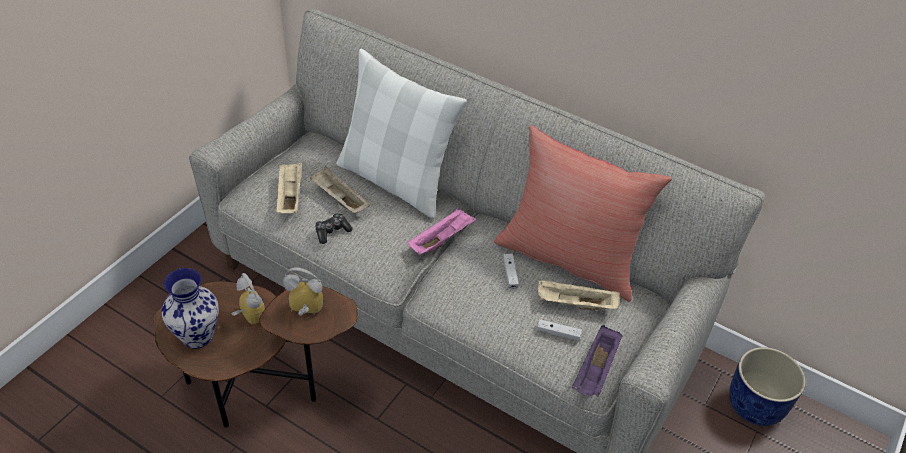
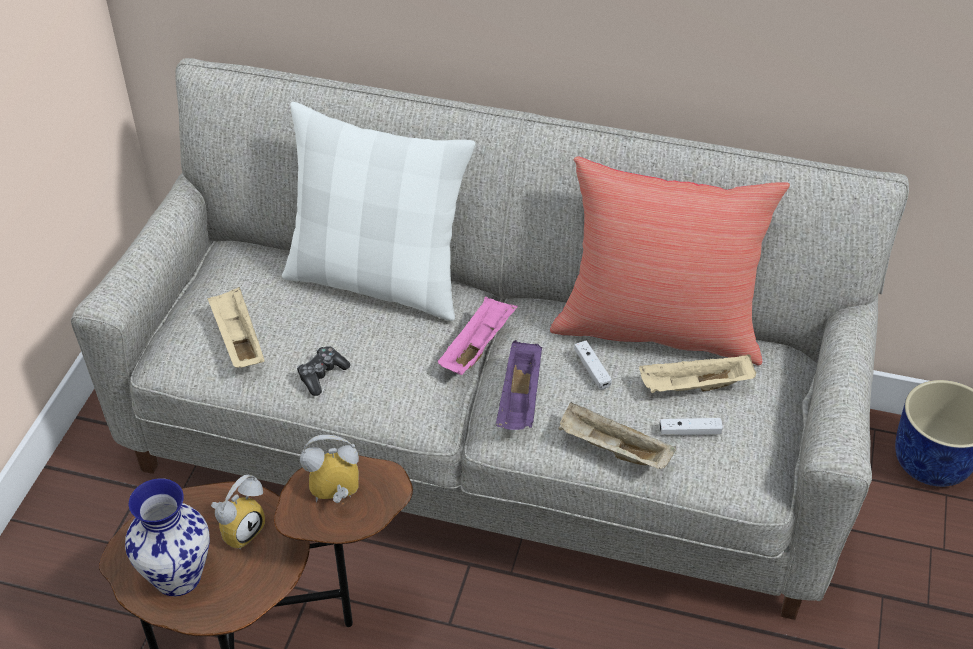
camera: 15 degrees left, 0 degrees up
alarm clock [231,273,265,324] -> alarm clock turned 90 degrees clockwise [211,475,265,550]
beige tray [310,166,370,213] -> beige tray moved to [559,402,676,469]
purple tray [572,325,622,396] -> purple tray moved to [496,340,542,430]

